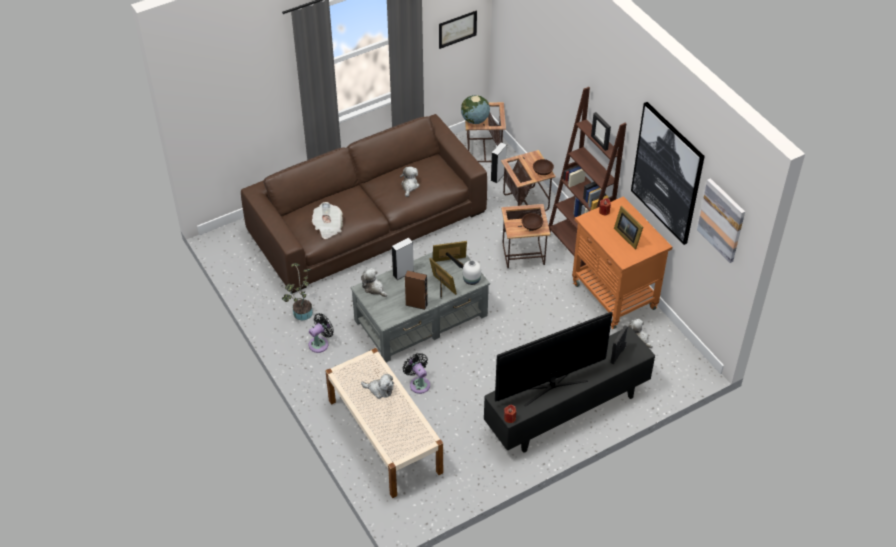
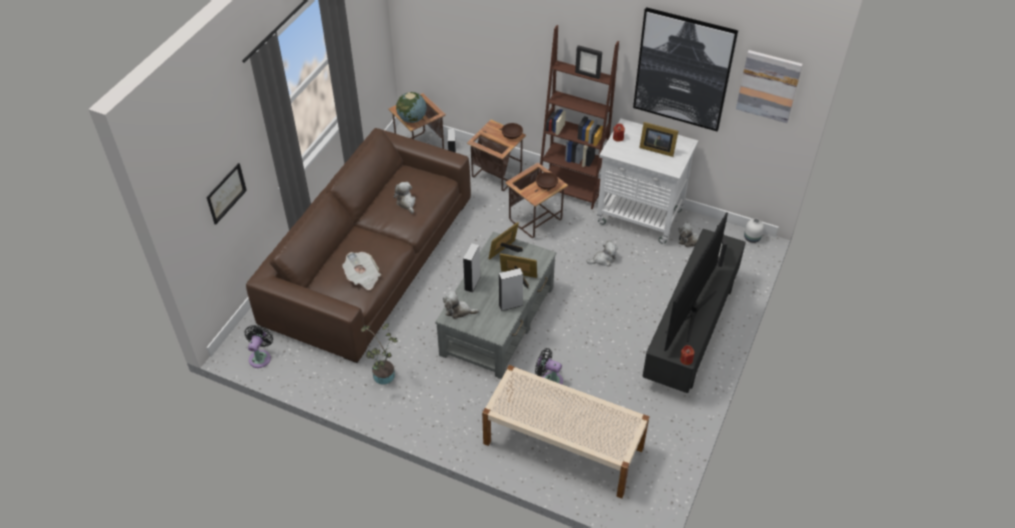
camera: 35 degrees left, 0 degrees up
black fan [309,313,334,353] -> black fan moved to [244,325,273,368]
plush toy [361,373,394,399] -> plush toy moved to [586,241,618,267]
brown speaker [405,271,428,310] -> grey speaker [499,268,523,311]
picture [439,10,477,49] -> picture moved to [206,163,247,225]
white vase [463,260,481,285] -> white vase moved to [744,219,764,243]
orange cart [572,196,672,329] -> white cart [597,119,698,244]

